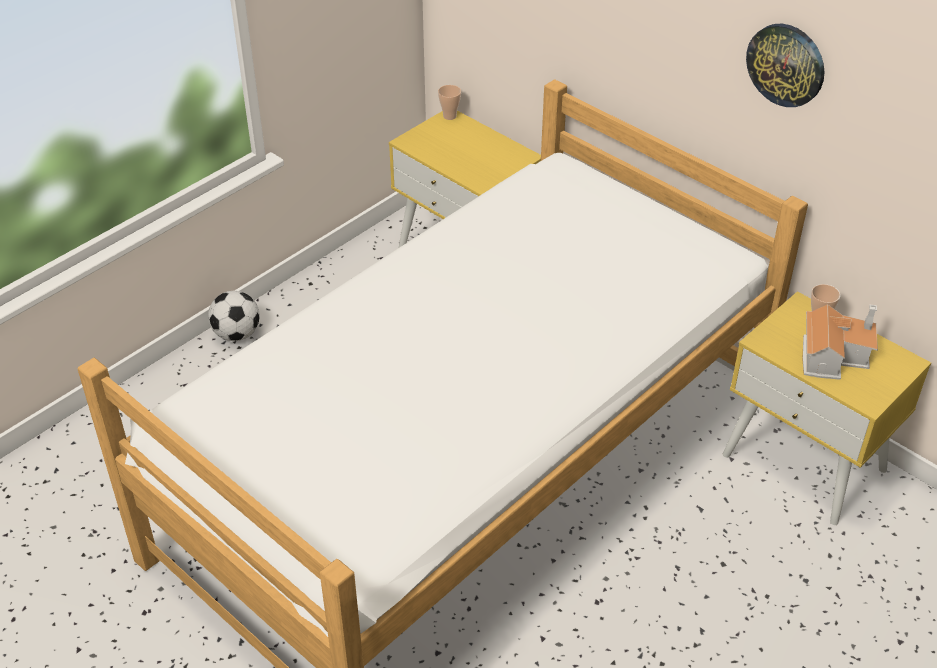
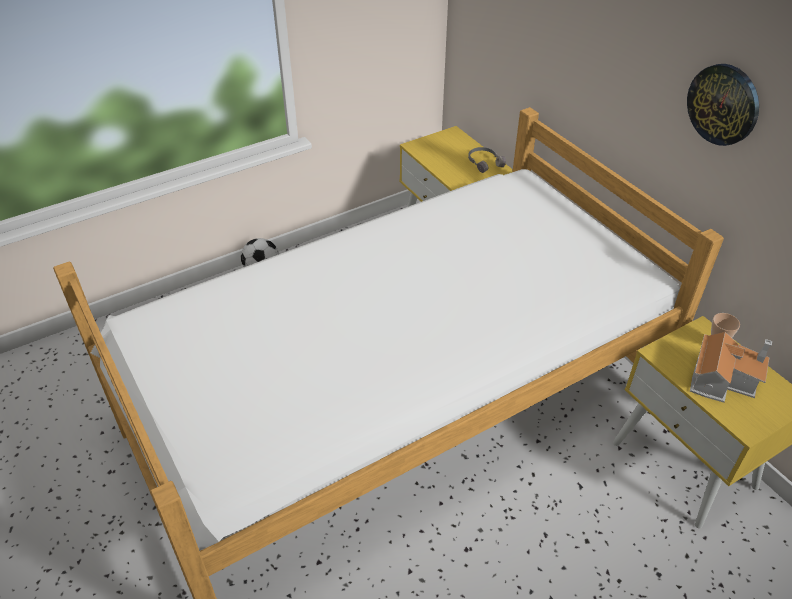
camera: 15 degrees right, 0 degrees up
cup [438,85,461,120] -> none
none -> grey headphones [468,147,506,173]

